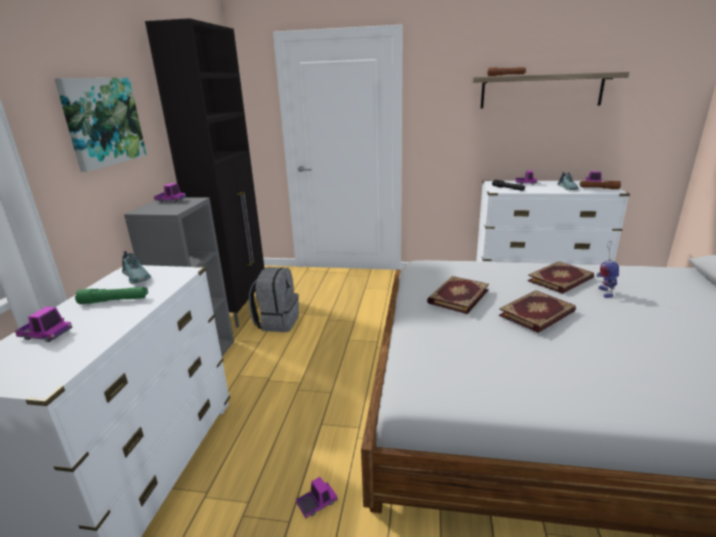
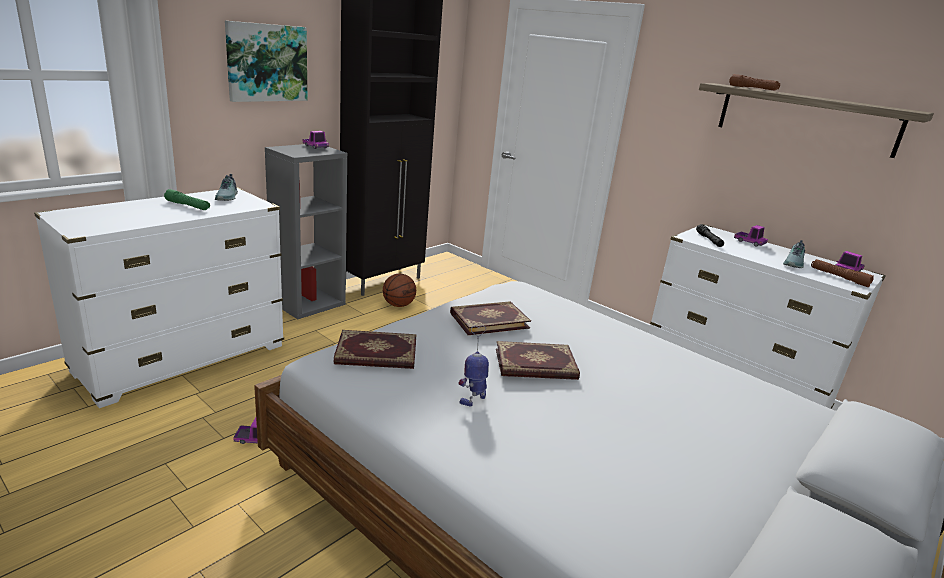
camera: 30 degrees right, 0 degrees up
toy truck [15,306,72,342] -> none
grey backpack [249,267,299,332] -> basketball [383,274,416,307]
book [527,261,594,294] -> book moved to [334,330,417,369]
toy robot [596,242,619,298] -> toy robot moved to [458,326,489,407]

